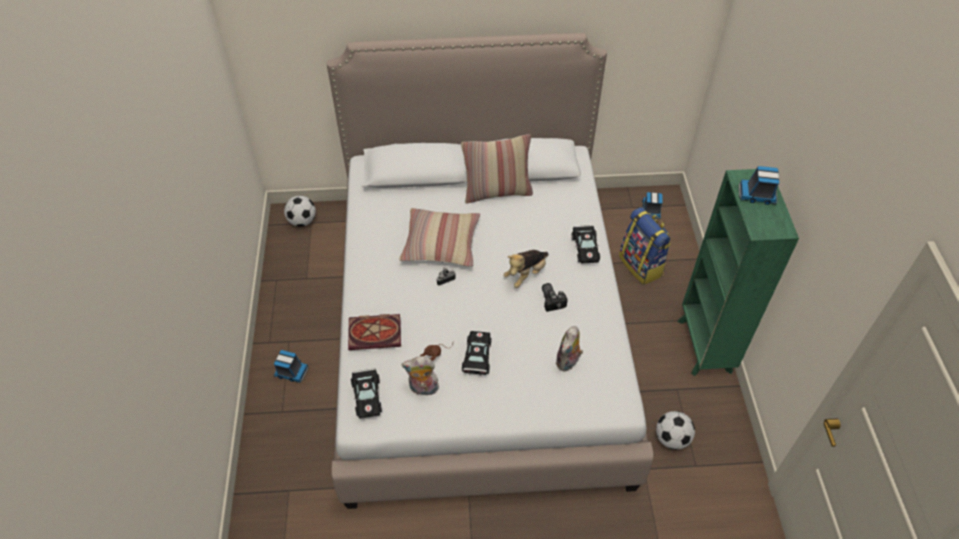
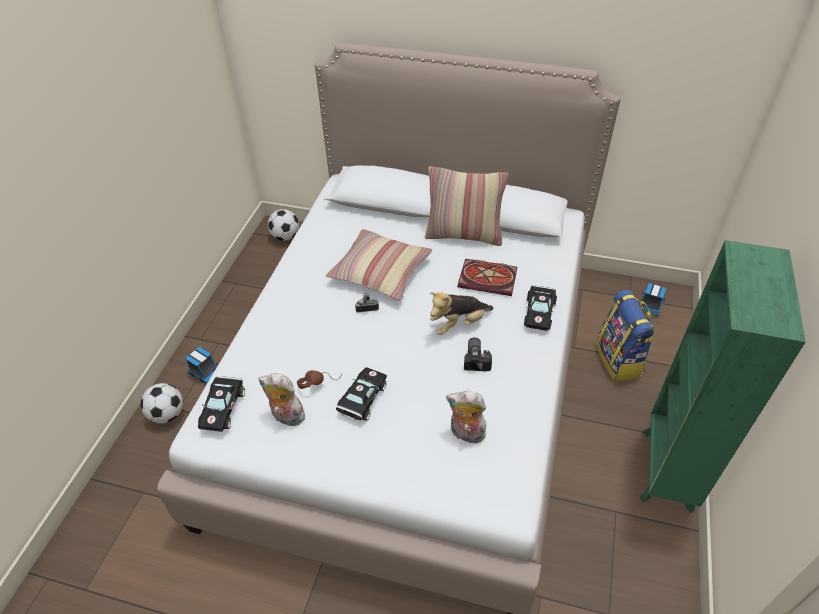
camera: 20 degrees right, 5 degrees down
book [348,314,401,350] -> book moved to [458,259,517,296]
plush toy [555,326,583,372] -> plush toy turned 60 degrees clockwise [446,391,488,443]
football [656,411,695,450] -> football moved to [140,383,183,424]
toy truck [739,166,779,205] -> none

